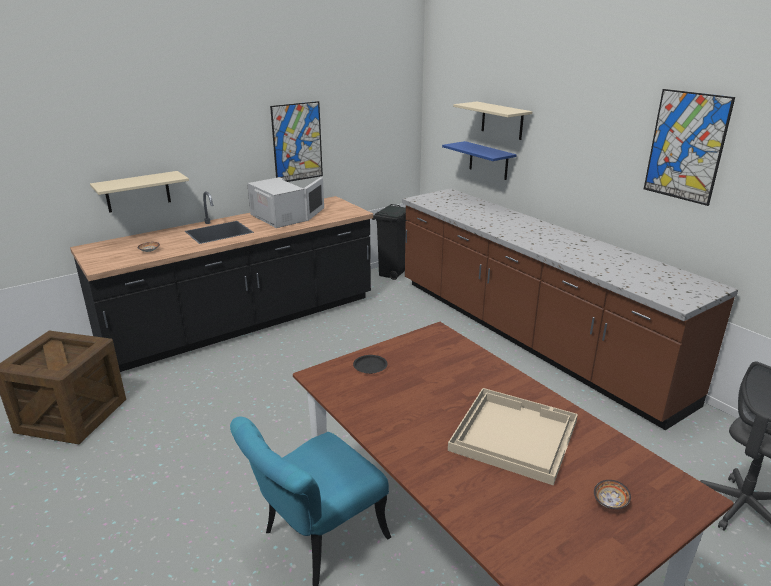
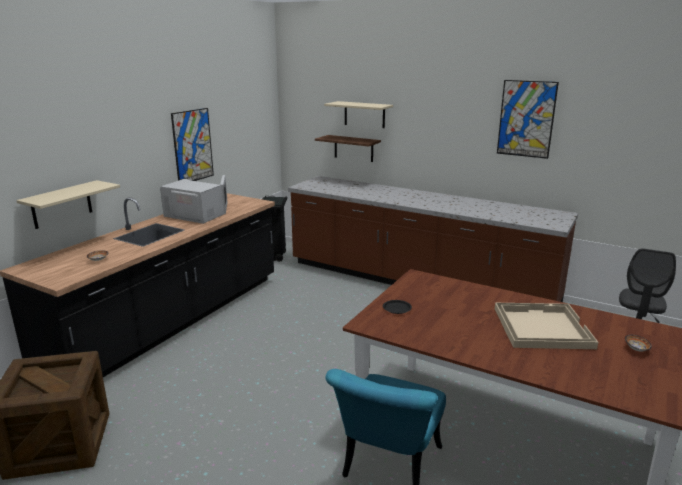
camera: 25 degrees left, 5 degrees down
blue shelf [442,141,517,180] -> brown shelf [315,135,381,162]

